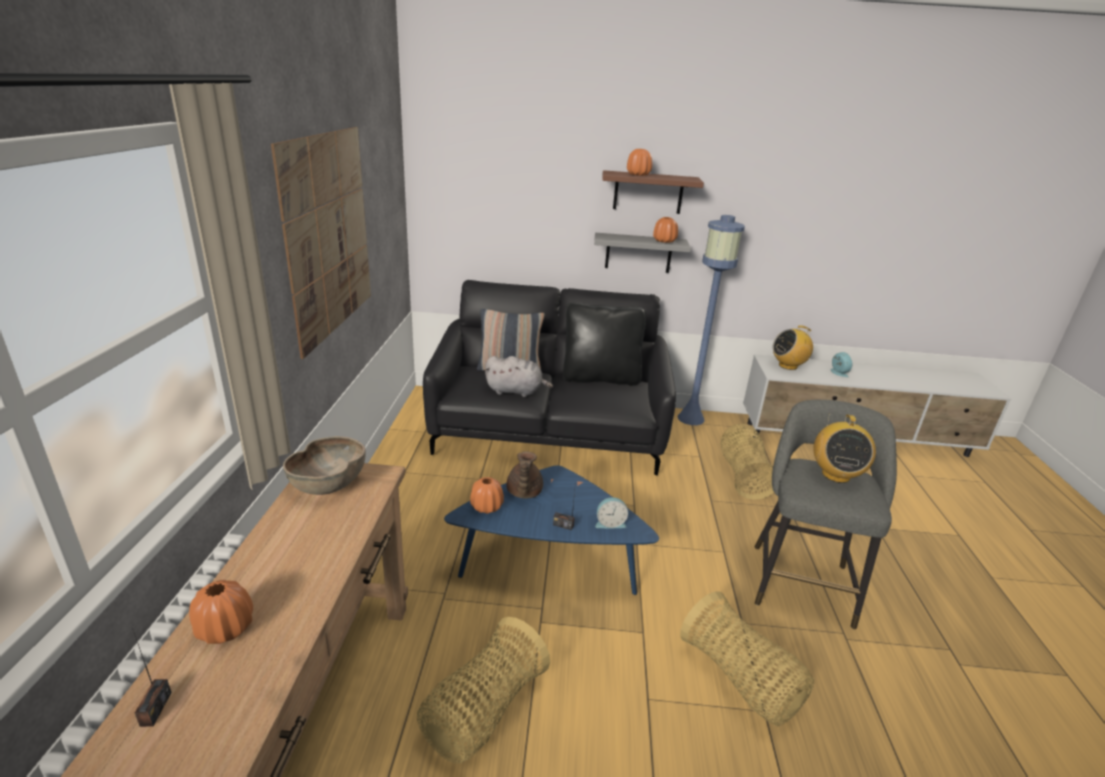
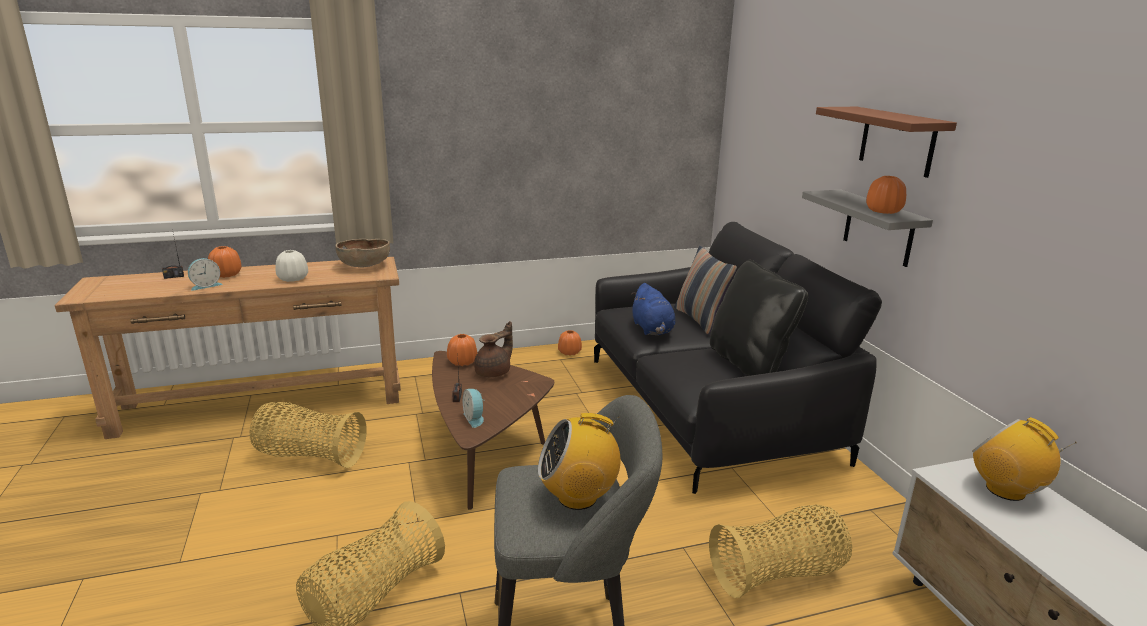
camera: 70 degrees right, 5 degrees down
picture [271,127,371,359] -> none
blue coffee table [444,465,659,595] -> brown coffee table [432,351,554,510]
grey plush toy [485,356,553,397] -> blue plush toy [631,283,675,335]
brown teapot [506,451,543,498] -> brown teapot turned 150 degrees clockwise [474,321,513,378]
orange vase [627,149,652,176] -> orange vase moved to [558,330,582,356]
blue floor lamp [678,215,745,425] -> none
alarm clock [831,352,852,377] -> alarm clock moved to [188,258,222,290]
none -> white vase [275,250,308,282]

